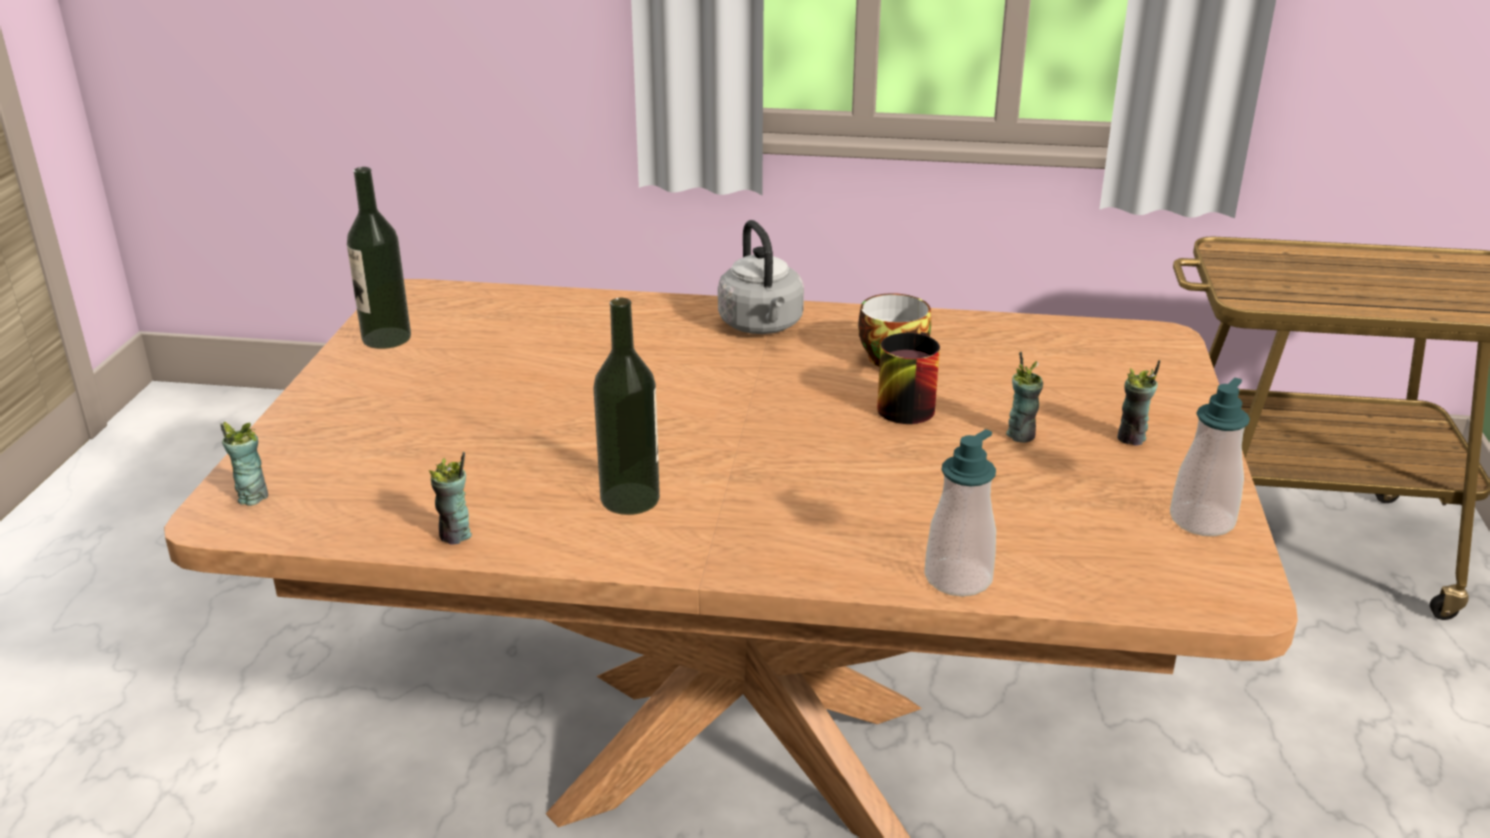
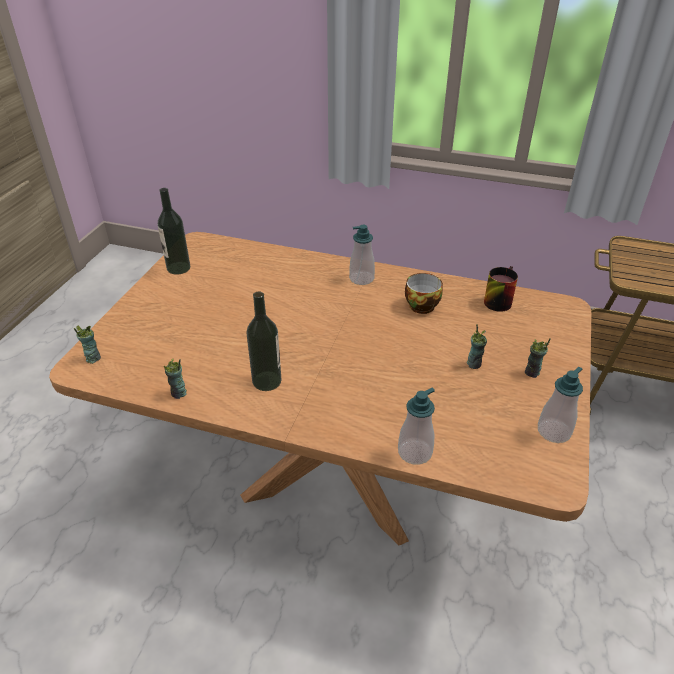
camera: 10 degrees right, 10 degrees up
grey kettle [718,220,804,334] -> soap dispenser [349,225,375,285]
mug [877,332,940,424] -> mug moved to [484,266,518,312]

